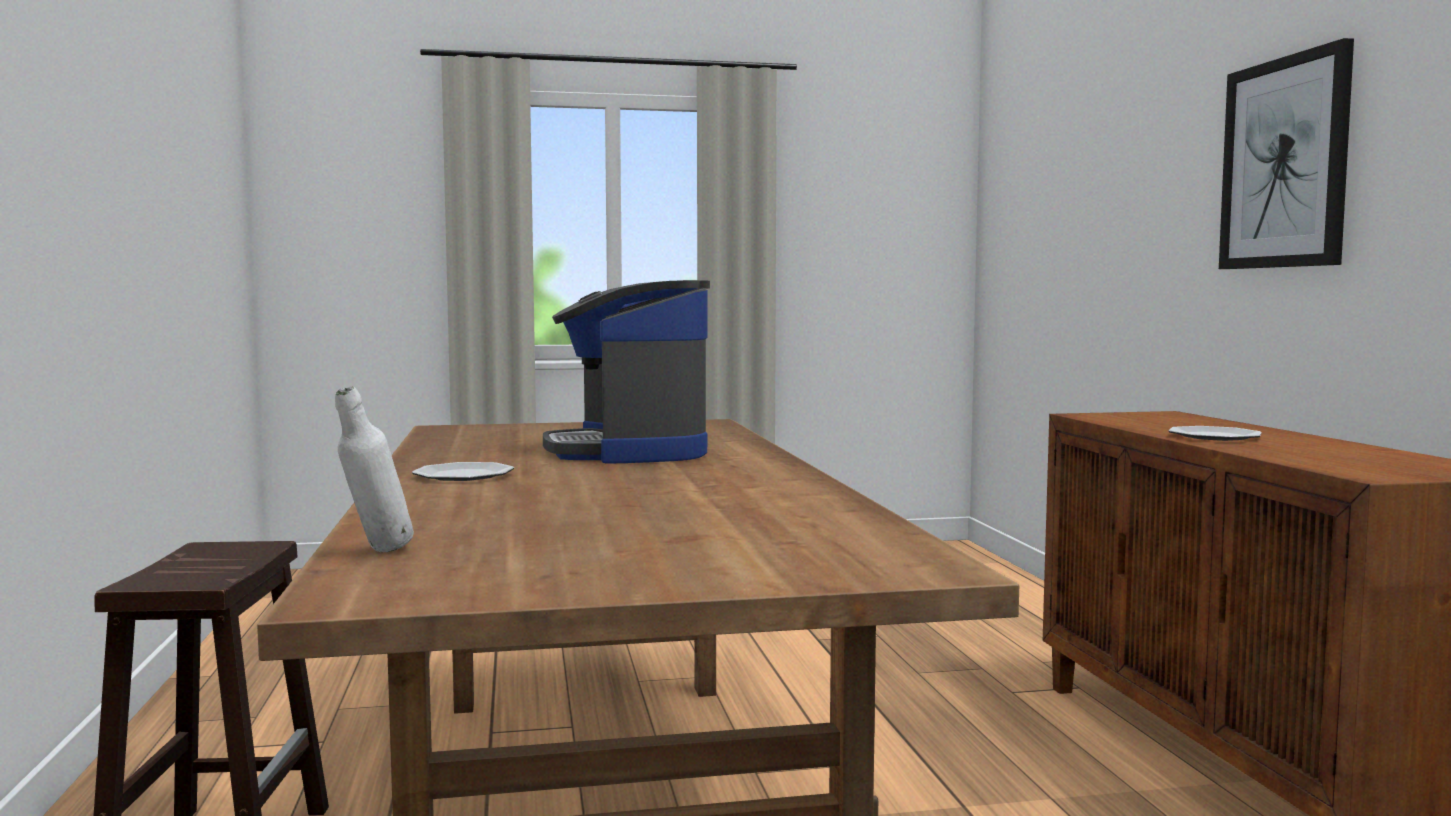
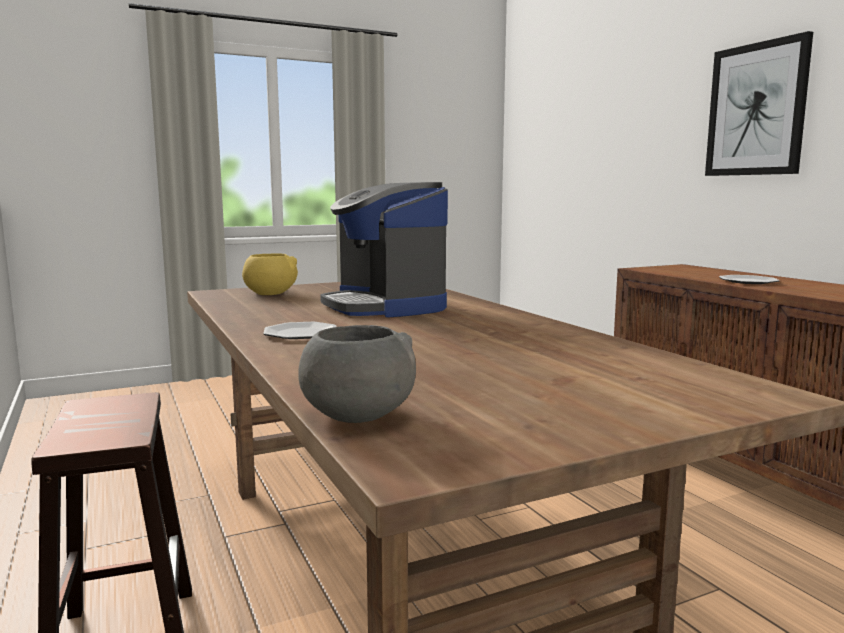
camera: 15 degrees left, 5 degrees up
white bottle [335,386,414,552] -> grey bowl [298,325,416,423]
none -> yellow bowl [242,254,298,295]

